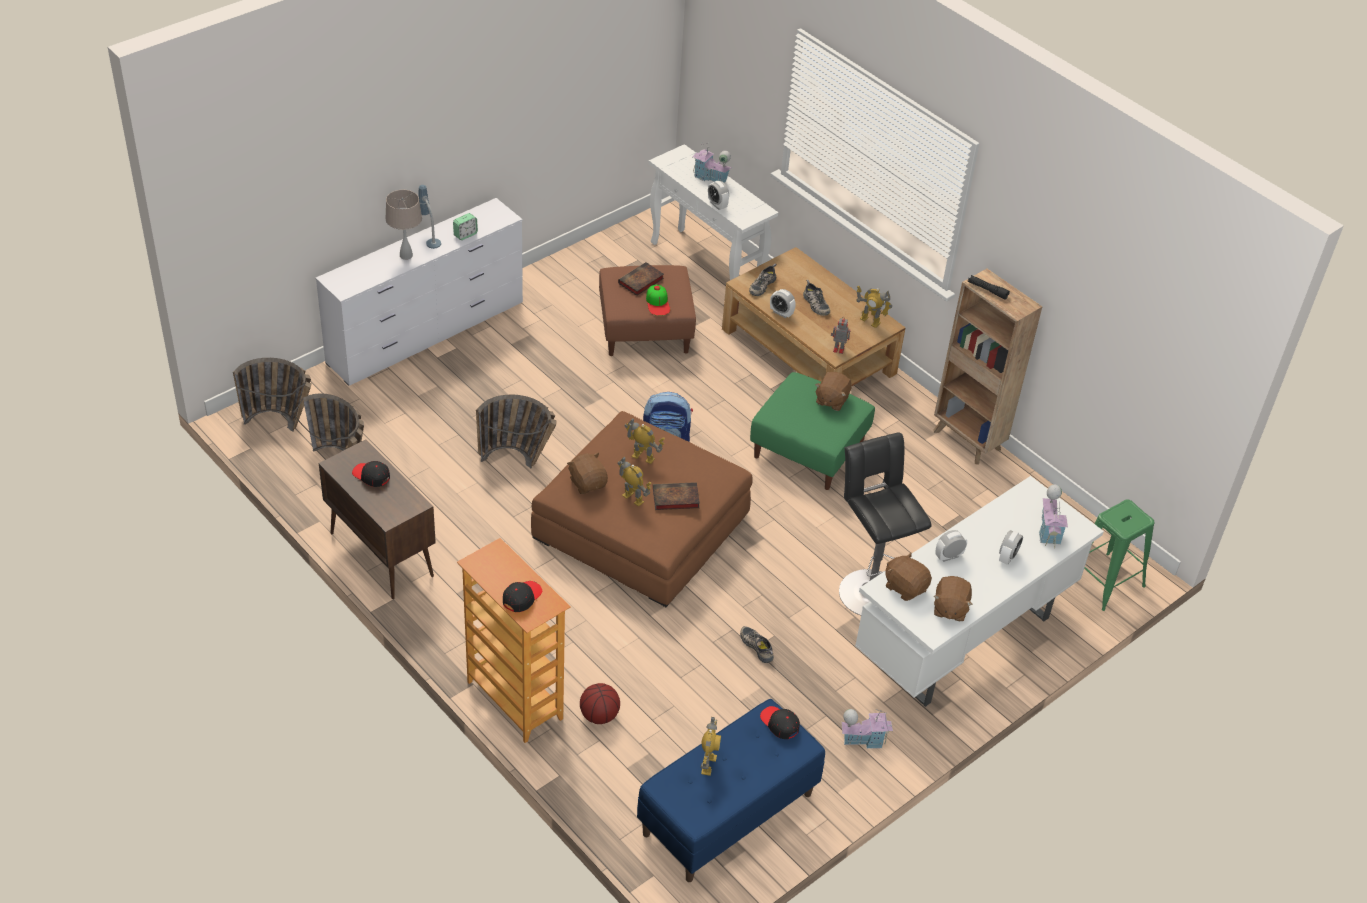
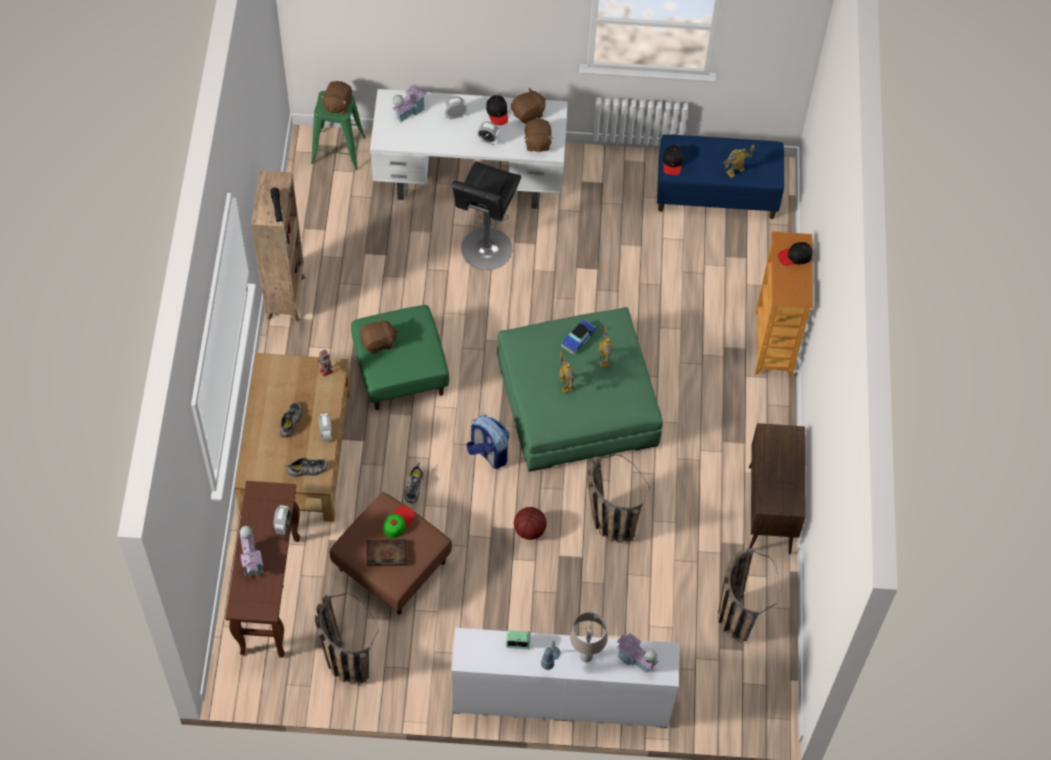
camera: 135 degrees left, 15 degrees up
basket [233,358,312,432] -> basket moved to [315,593,379,684]
black cap [352,461,390,487] -> black cap moved to [486,95,508,125]
brown ottoman [531,411,753,607] -> green ottoman [497,307,663,472]
brown plush toy [567,453,608,494] -> brown plush toy moved to [320,81,352,115]
basketball [580,683,620,724] -> basketball moved to [514,507,547,540]
white console table [649,144,778,280] -> brown console table [225,481,300,658]
book [653,482,700,510] -> toy car [561,319,596,354]
shoe [740,626,774,663] -> shoe moved to [404,462,423,504]
toy house [842,709,893,749] -> toy house moved to [616,633,659,673]
toy robot [856,286,892,328] -> none

